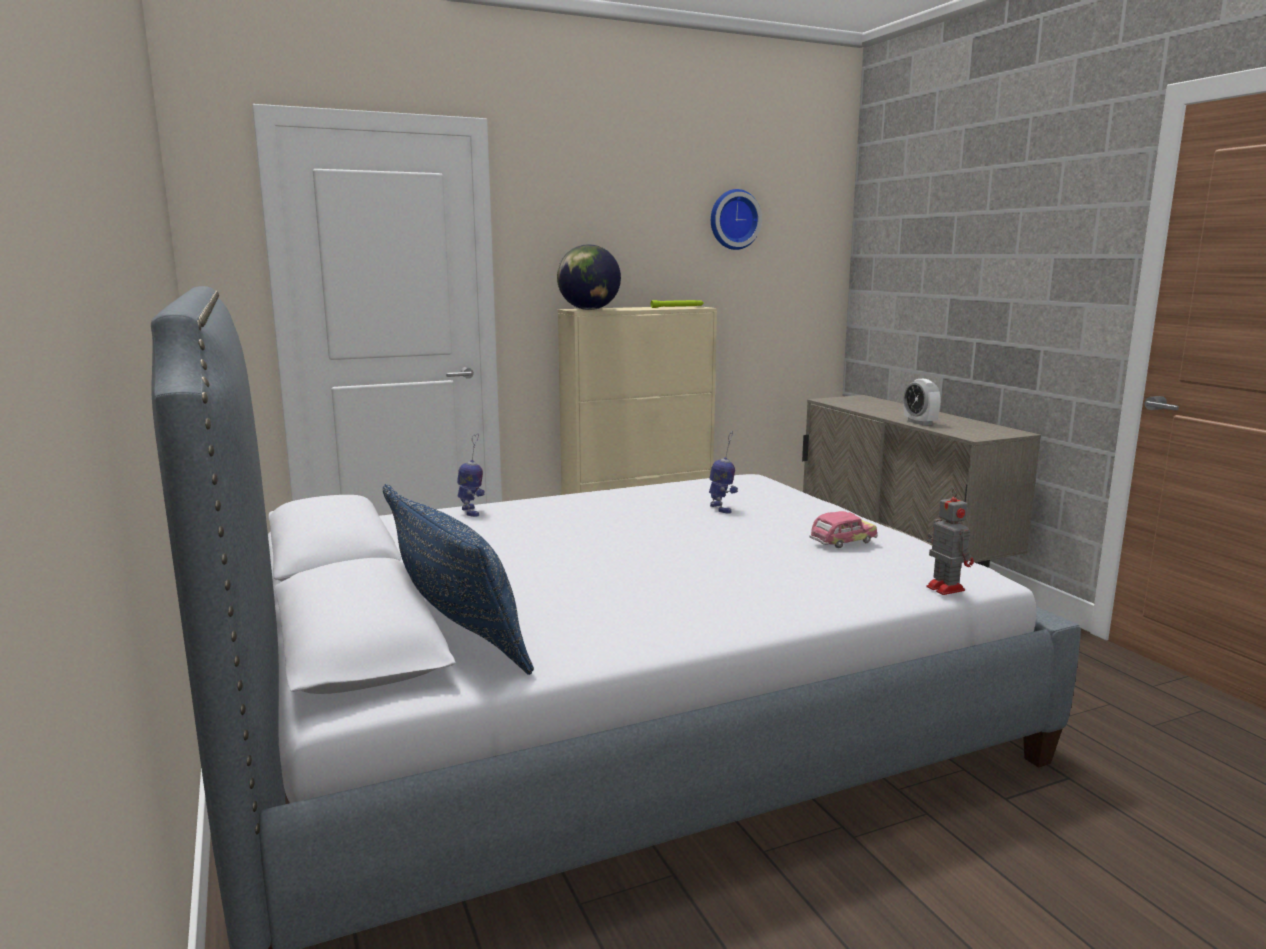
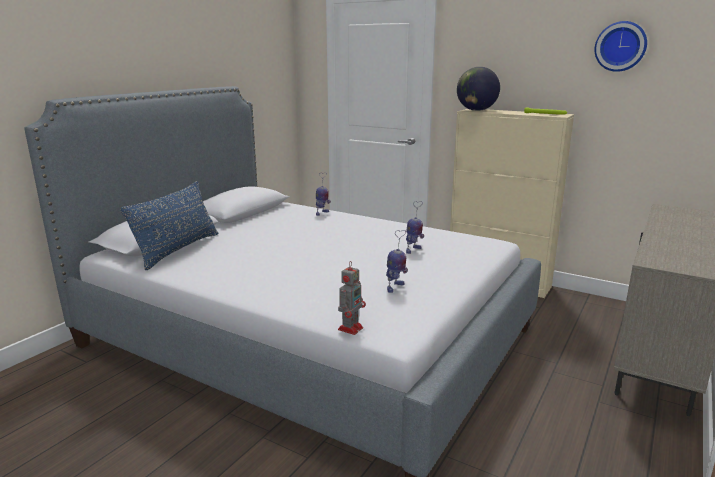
camera: 55 degrees right, 5 degrees up
toy car [809,511,877,548] -> toy robot [386,230,408,293]
alarm clock [904,379,941,425] -> none

